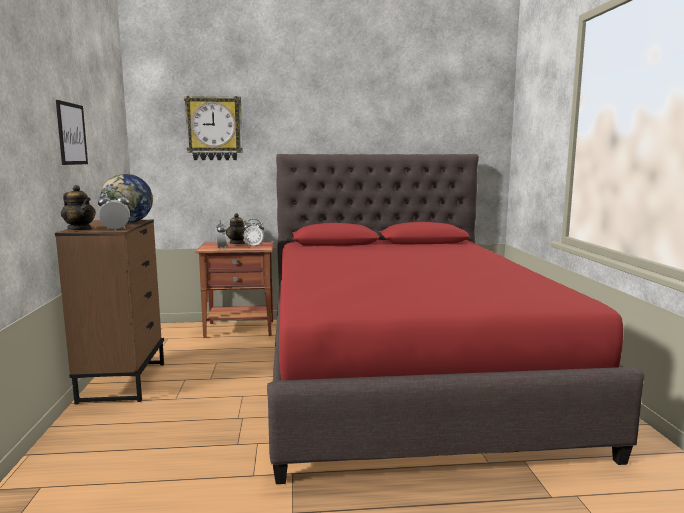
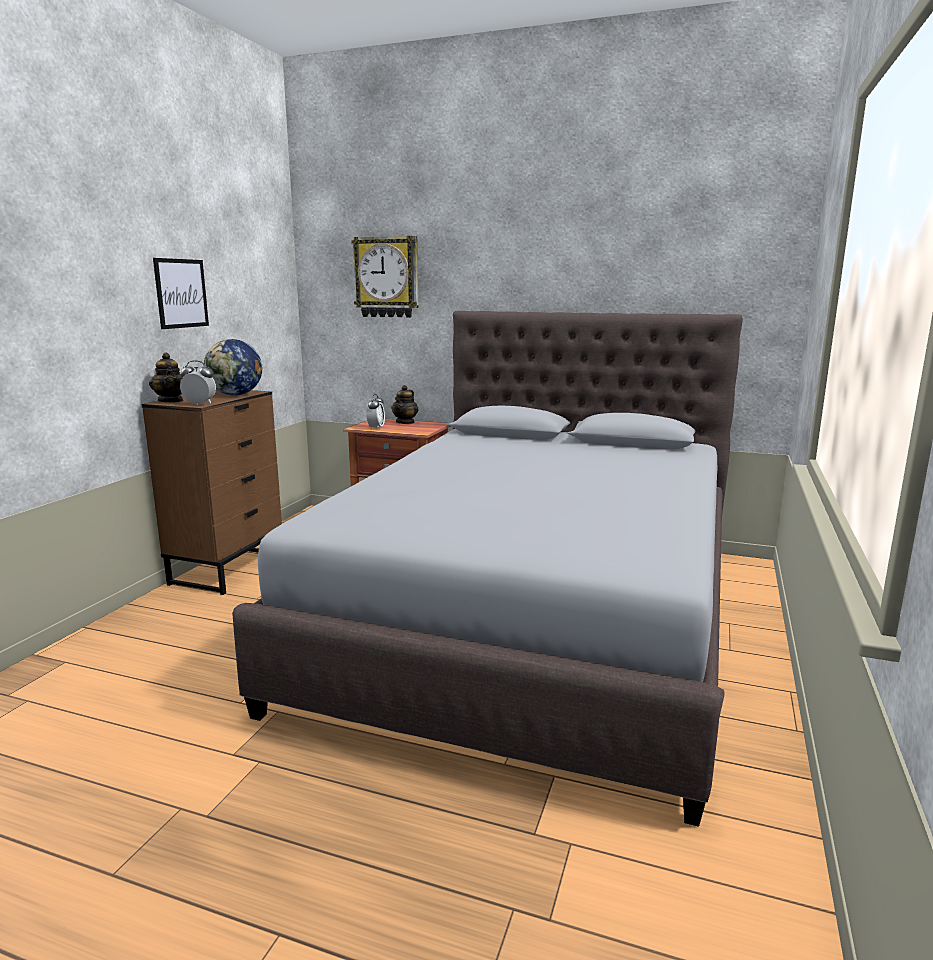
camera: 25 degrees right, 5 degrees up
alarm clock [243,219,264,247] -> none
red bed [267,154,644,484] -> grey bed [232,311,743,827]

